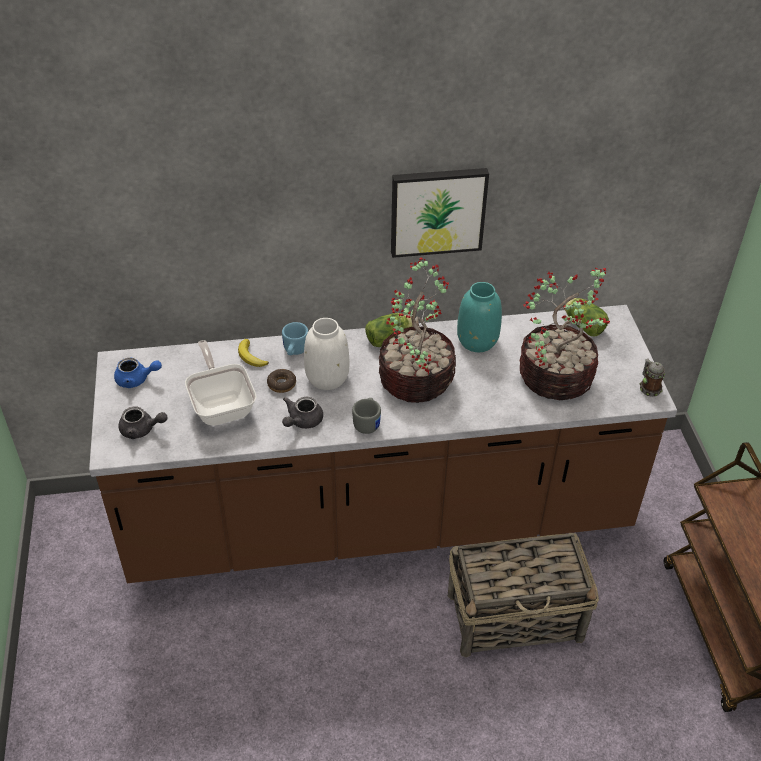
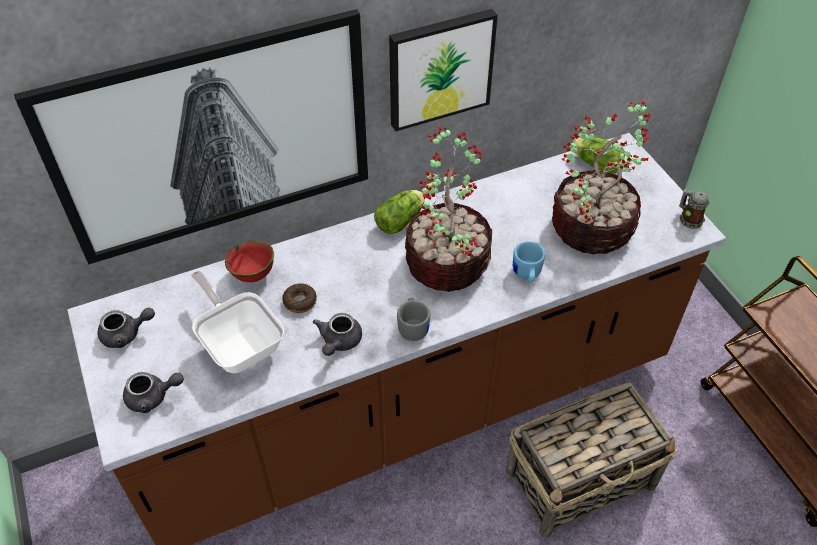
camera: 15 degrees left, 5 degrees up
blue teapot [114,358,162,388] -> grey teapot [98,308,155,348]
banana [238,339,269,367] -> red bowl [225,241,274,282]
blue mug [282,322,308,355] -> blue mug moved to [513,241,545,283]
white vase [304,318,349,390] -> none
turquoise vase [457,282,502,352] -> none
none -> picture [14,9,368,265]

